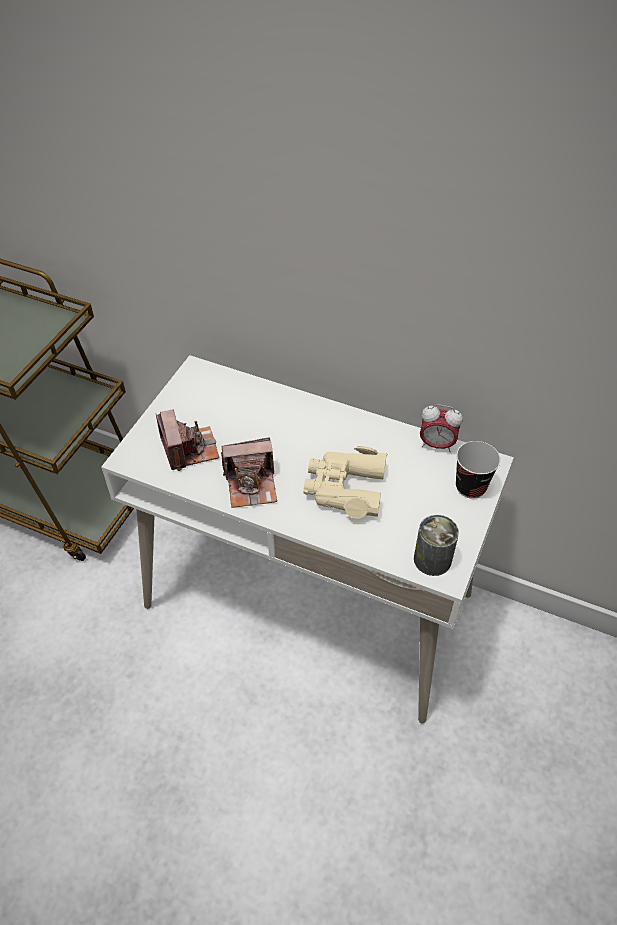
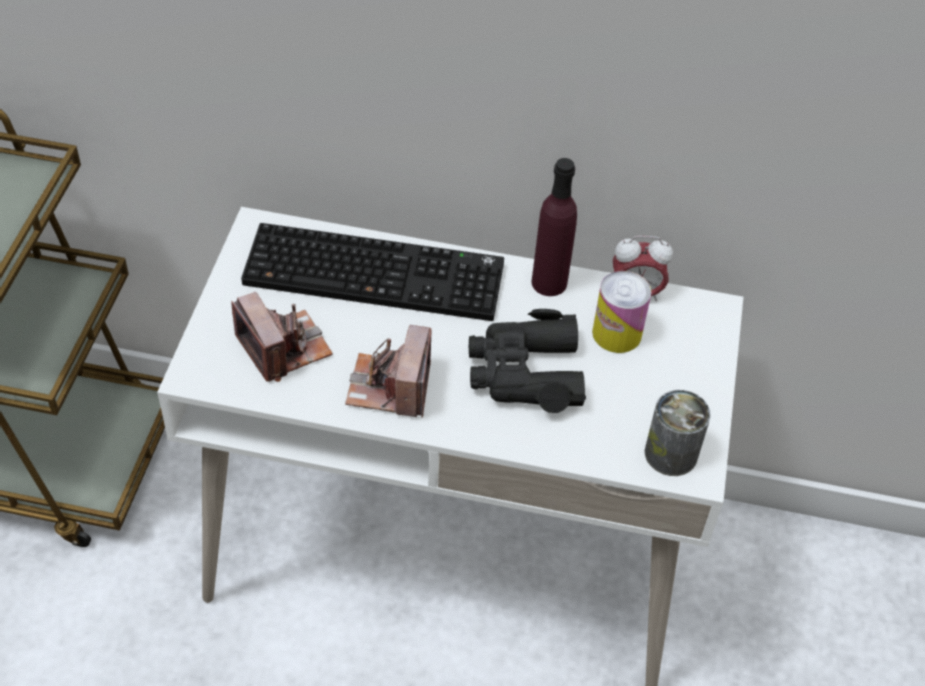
camera: 15 degrees left, 0 degrees up
camera [221,437,277,508] -> camera turned 120 degrees clockwise [345,325,431,417]
beige binoculars [303,446,387,519] -> black binoculars [469,309,586,413]
cup [456,441,501,499] -> none
none -> keyboard [241,223,504,321]
none -> purple bottle [531,158,577,296]
none -> can [592,271,652,353]

